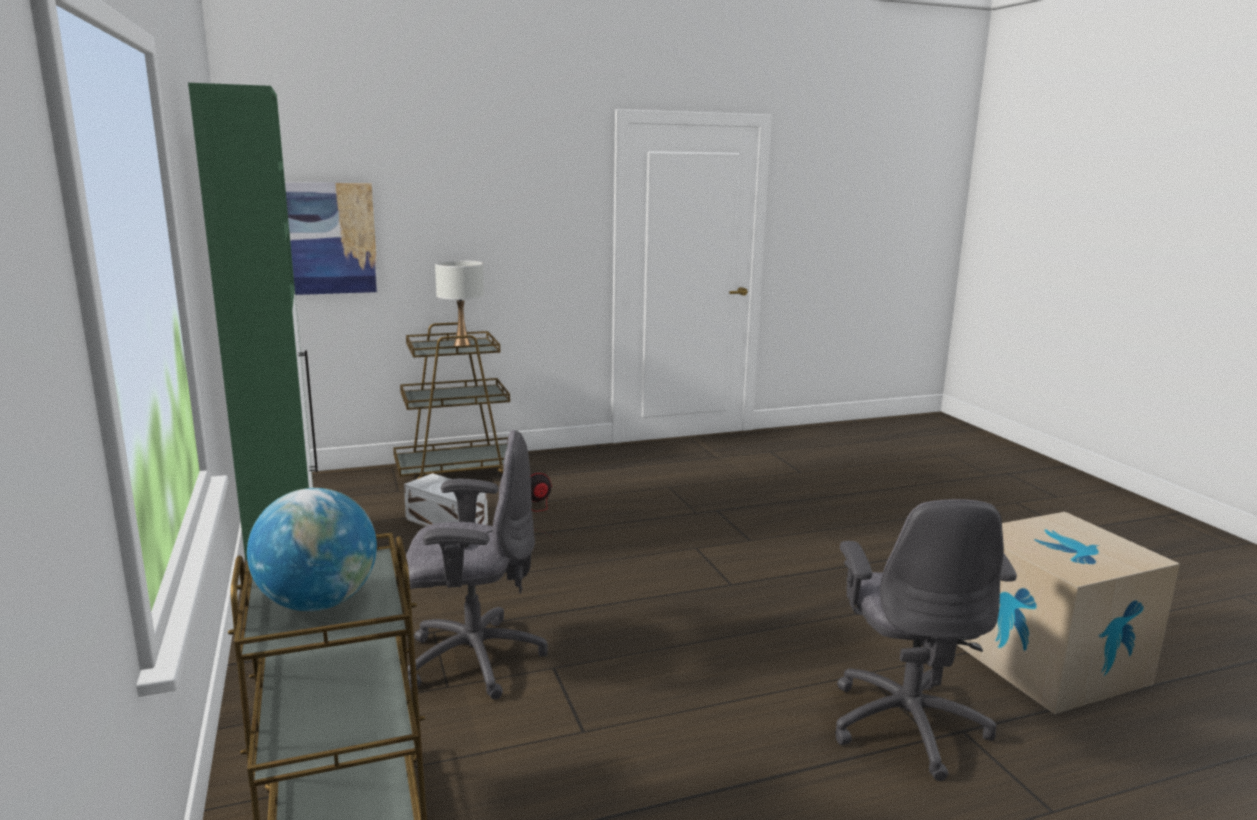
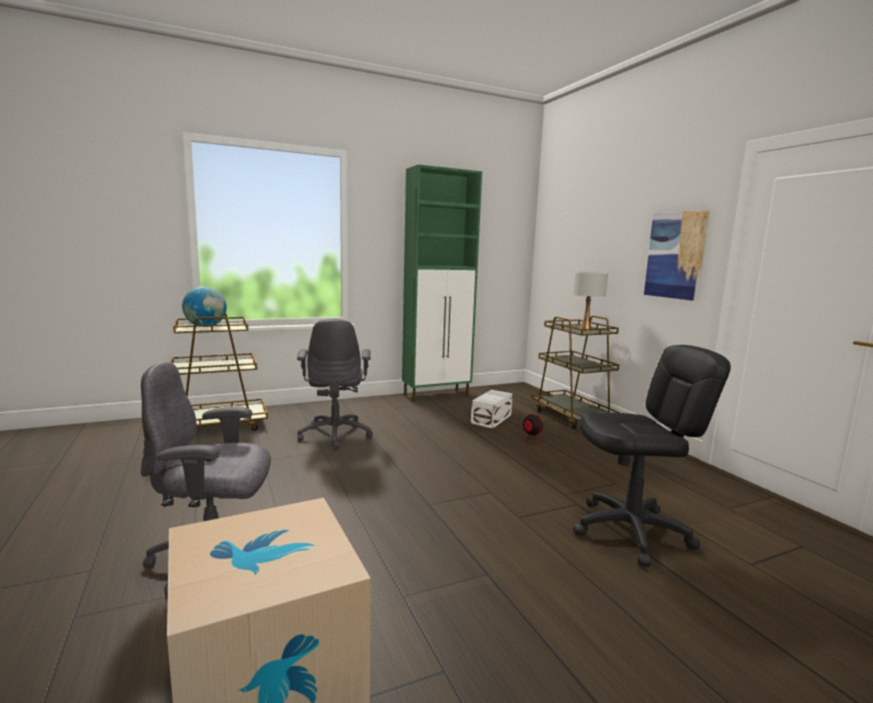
camera: 85 degrees right, 5 degrees down
picture [285,183,379,295] -> picture moved to [644,210,710,301]
none -> black office chair [573,345,731,567]

